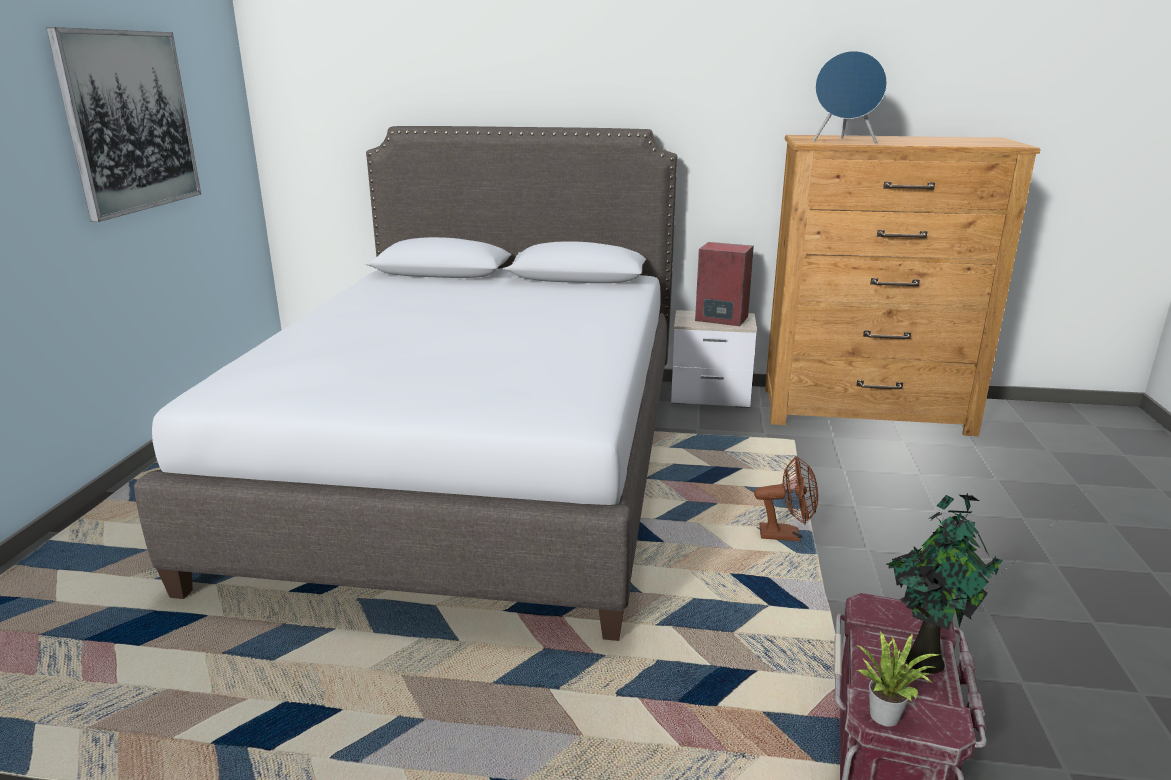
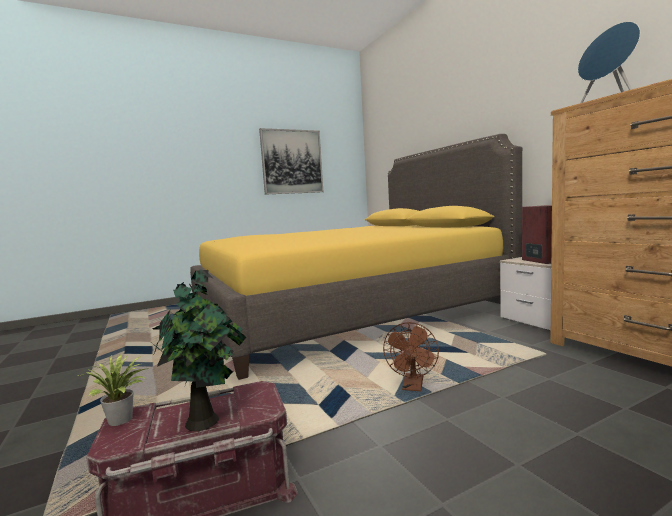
camera: 55 degrees right, 15 degrees down
grey bed [134,126,677,641] -> yellow bed [190,134,522,380]
brown fan [754,456,818,541] -> brown fan turned 45 degrees clockwise [383,322,439,391]

